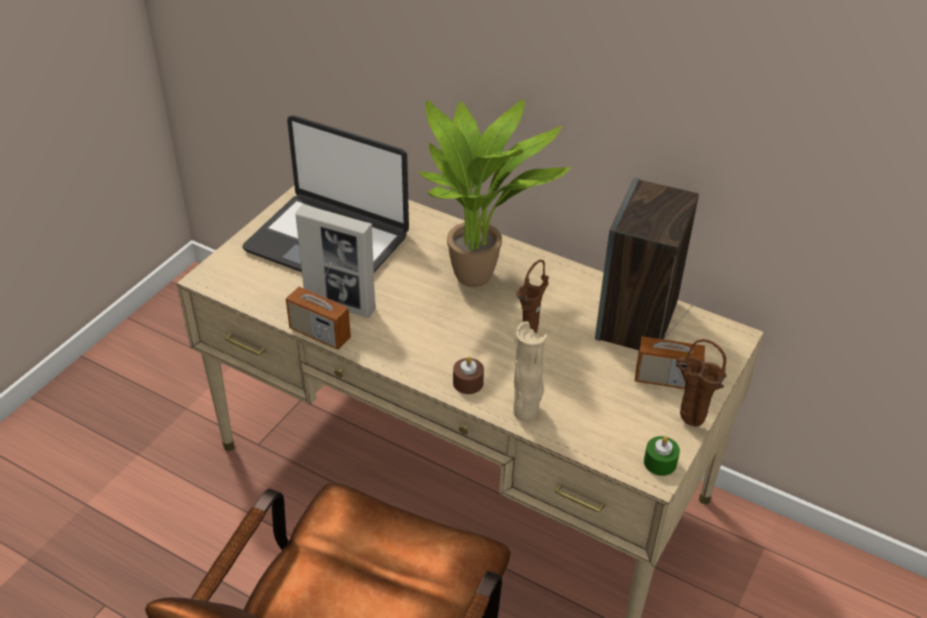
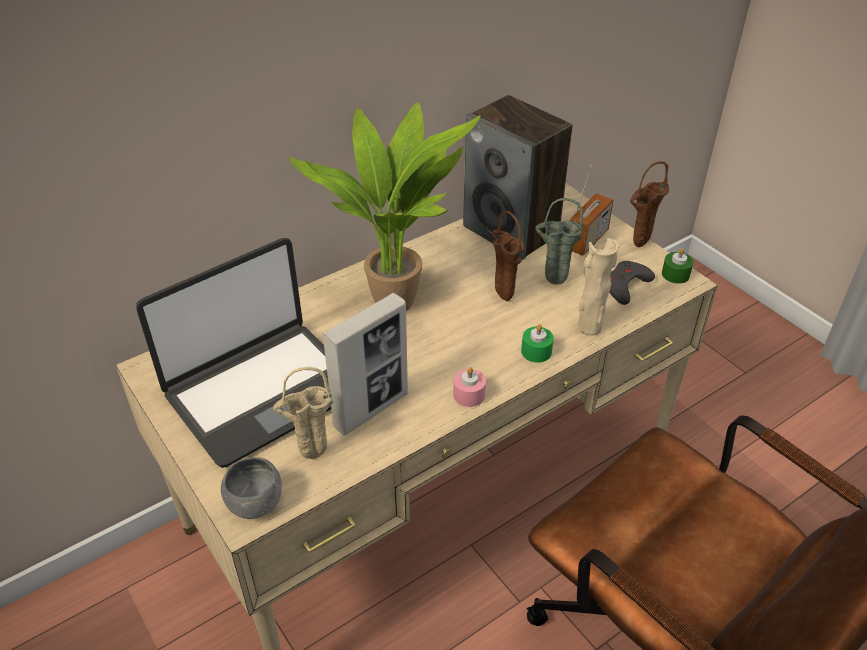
camera: 65 degrees left, 0 degrees up
radio [286,263,351,350] -> none
brown candle [453,357,484,394] -> green candle [521,324,554,363]
none -> grey bowl [221,457,282,519]
none -> beige vase [273,367,333,459]
none -> pink candle [453,367,486,407]
none -> green vase [535,198,583,285]
none -> grey game controller [609,261,655,305]

